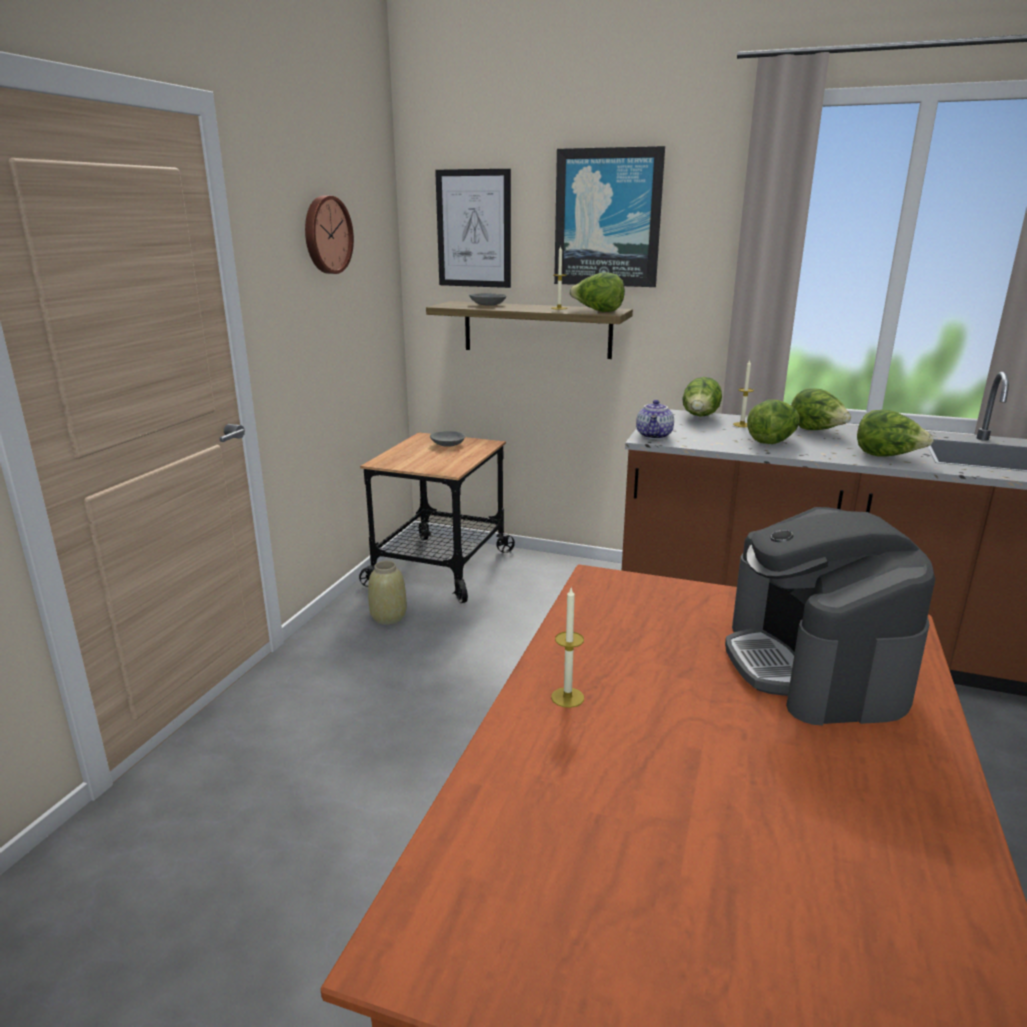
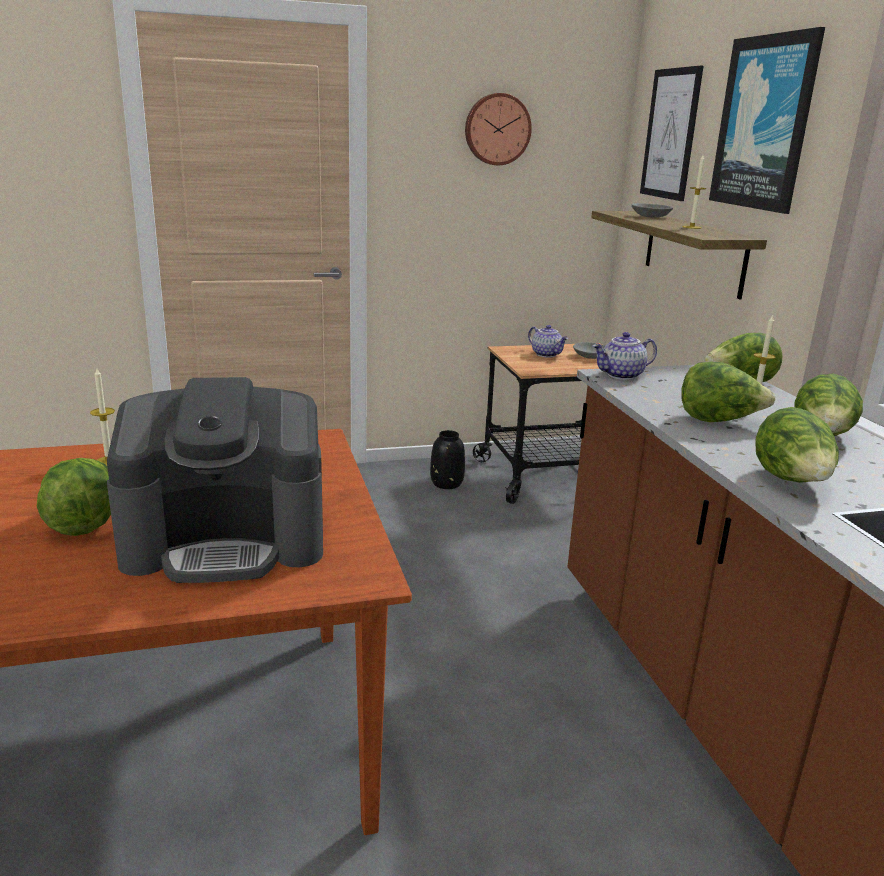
camera: 55 degrees right, 0 degrees up
beige vase [368,561,407,625] -> black vase [430,430,465,489]
lettuce [569,272,625,312] -> lettuce moved to [37,458,111,536]
coffee machine [725,507,935,725] -> coffee machine turned 150 degrees counterclockwise [107,377,323,583]
none -> teapot [528,325,568,358]

